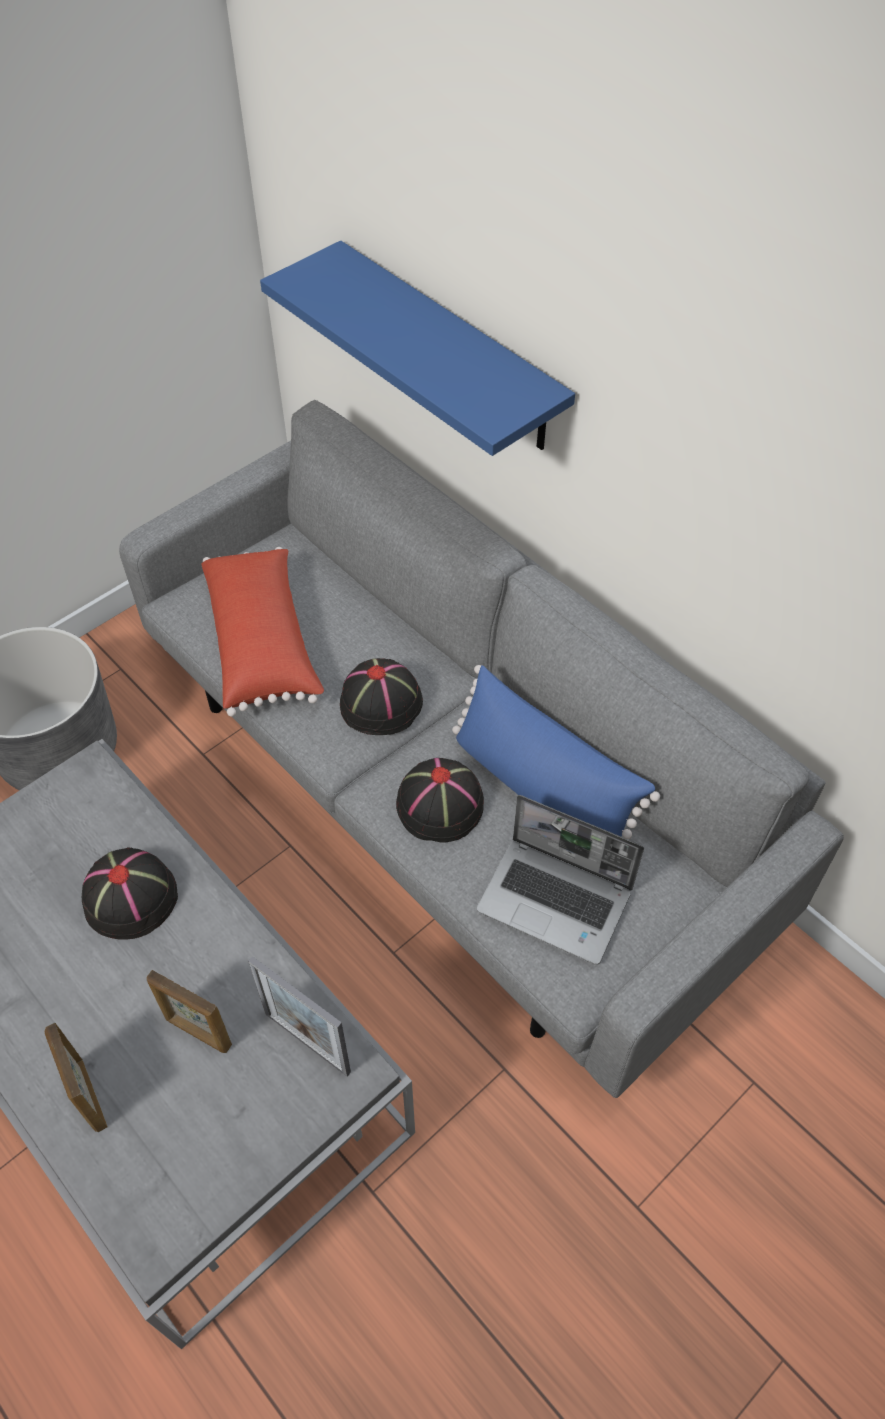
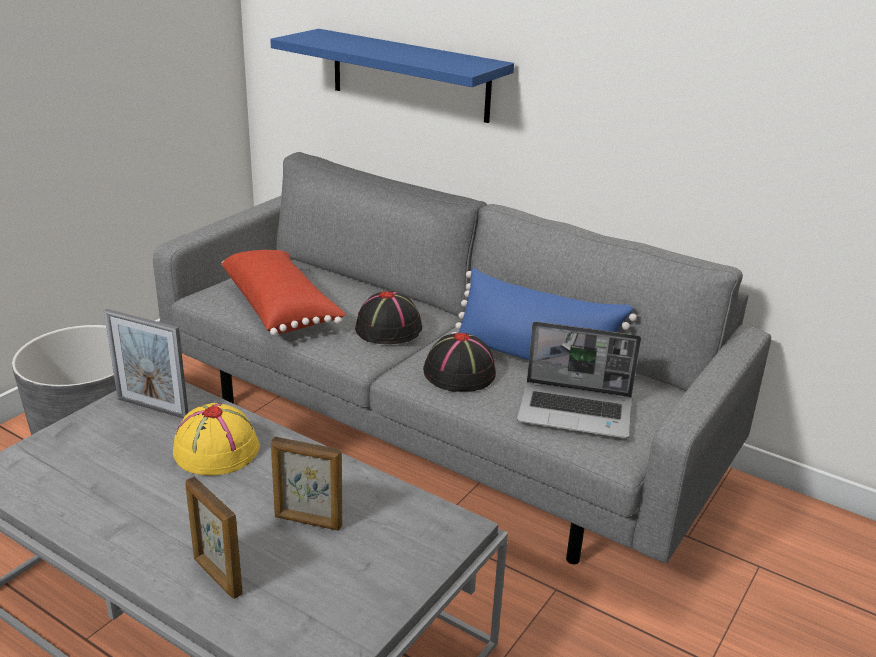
camera: 15 degrees left, 25 degrees down
black hat [82,847,178,940] -> yellow hat [173,403,260,475]
picture frame [249,956,351,1076] -> picture frame moved to [104,309,188,418]

